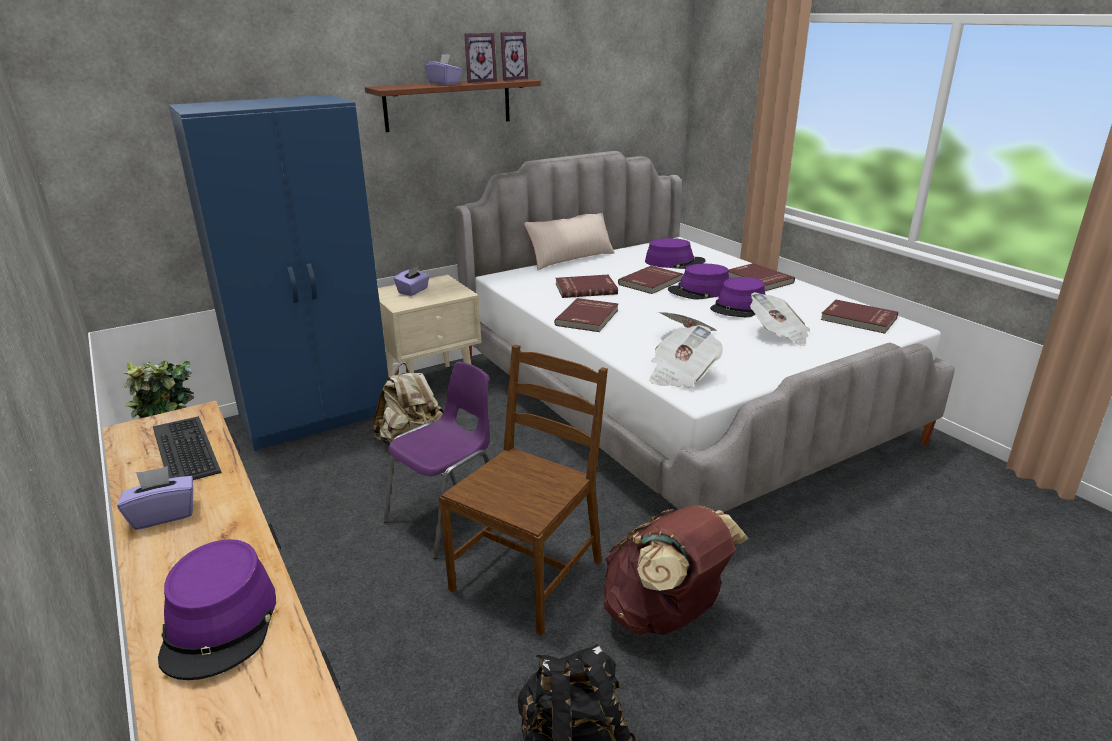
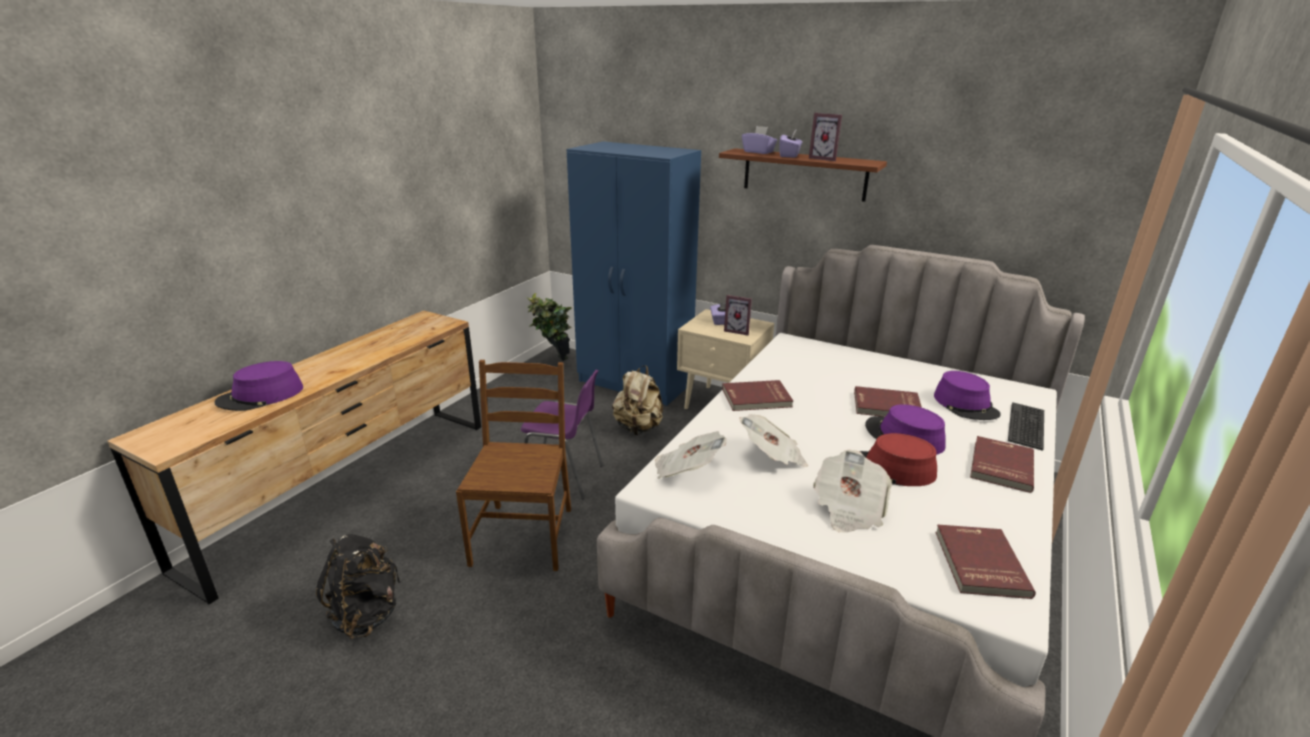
camera: 60 degrees right, 0 degrees up
purple tissue box [117,466,193,530] -> purple tissue box moved to [742,126,777,154]
keyboard [153,416,221,480] -> keyboard moved to [1008,402,1044,451]
brown chair [439,344,608,635] -> brown chair turned 90 degrees counterclockwise [456,360,571,571]
picture frame [500,32,528,81] -> picture frame moved to [724,295,752,335]
beige pillow [524,213,615,270] -> none
red book [555,275,618,298] -> none
brown backpack [603,506,749,635] -> none
purple hat [710,277,766,317] -> red hat [859,433,937,486]

